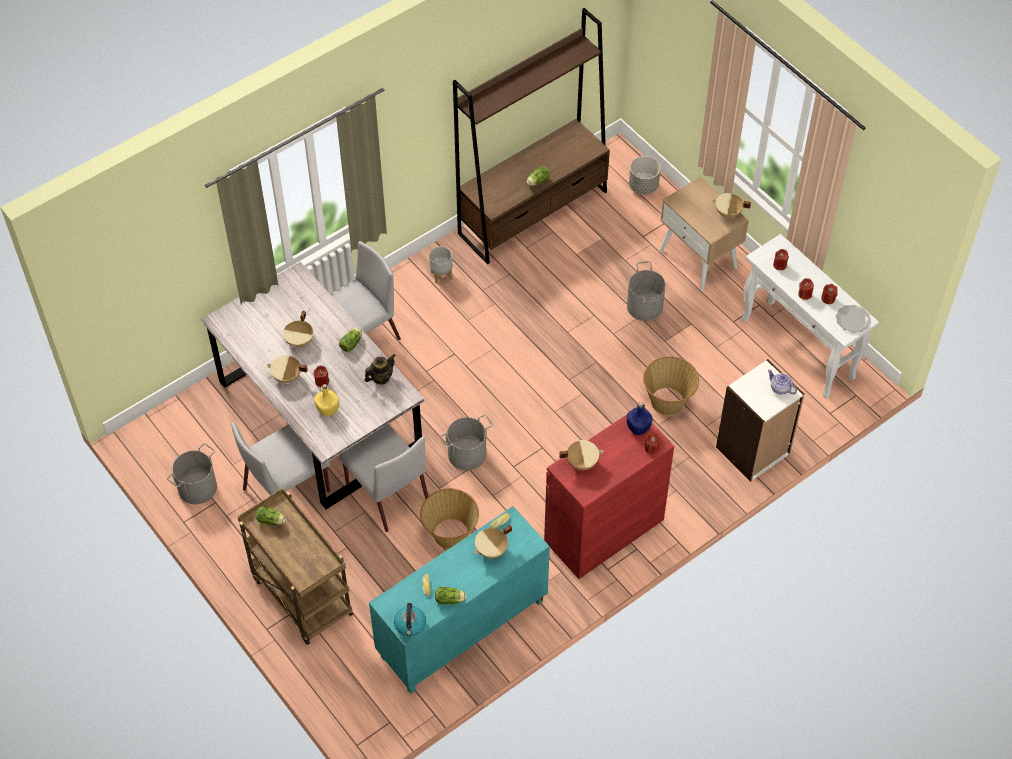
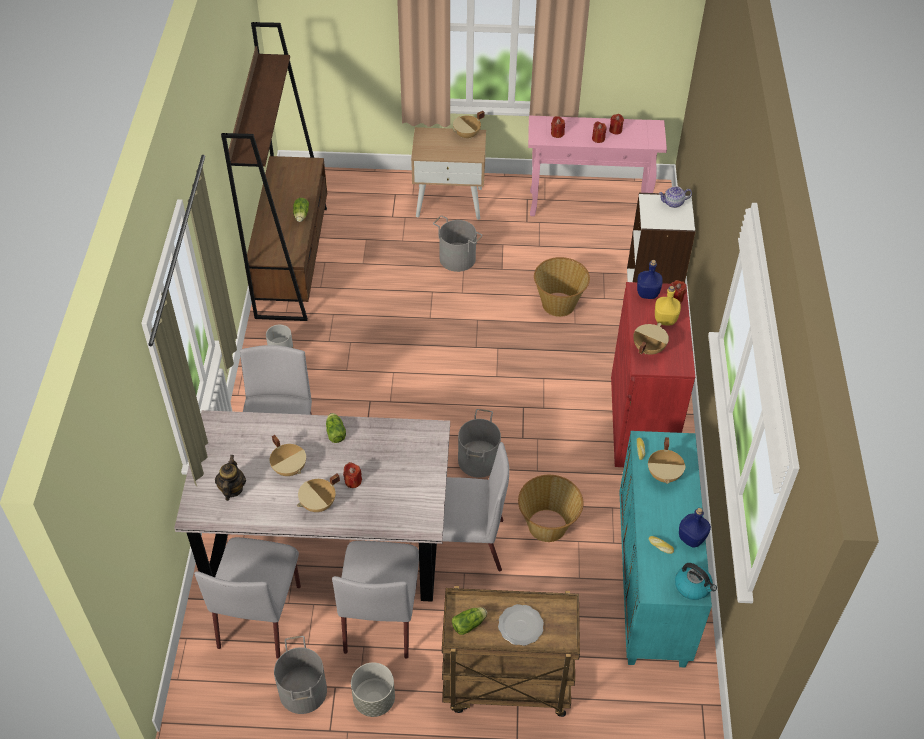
camera: 50 degrees left, 5 degrees down
yellow bottle [314,384,339,417] -> yellow bottle moved to [655,286,681,325]
teapot [365,354,396,384] -> teapot moved to [215,455,246,501]
lettuce [435,587,466,604] -> blue bottle [679,508,711,547]
grey planter [629,156,661,195] -> grey planter moved to [351,662,395,717]
white console table [742,234,879,399] -> pink console table [528,116,667,216]
plate [836,305,871,333] -> plate moved to [498,604,544,646]
none -> grey chair [194,537,301,659]

